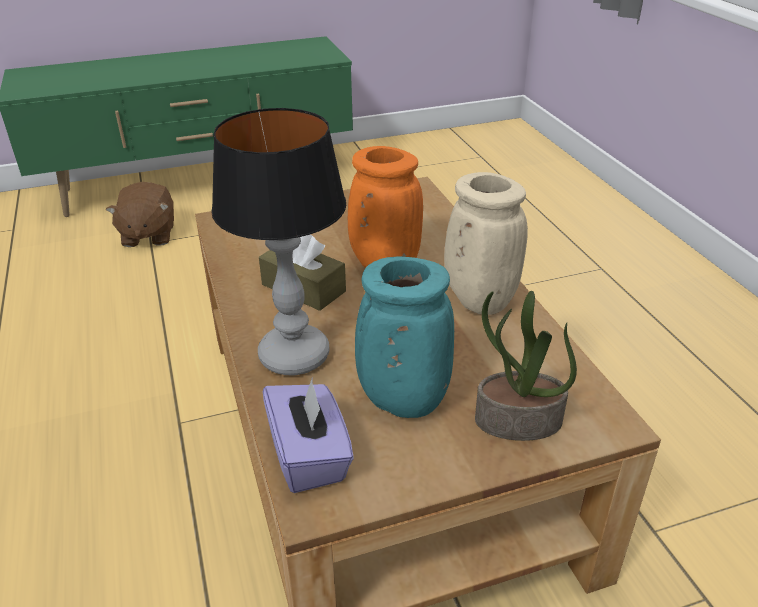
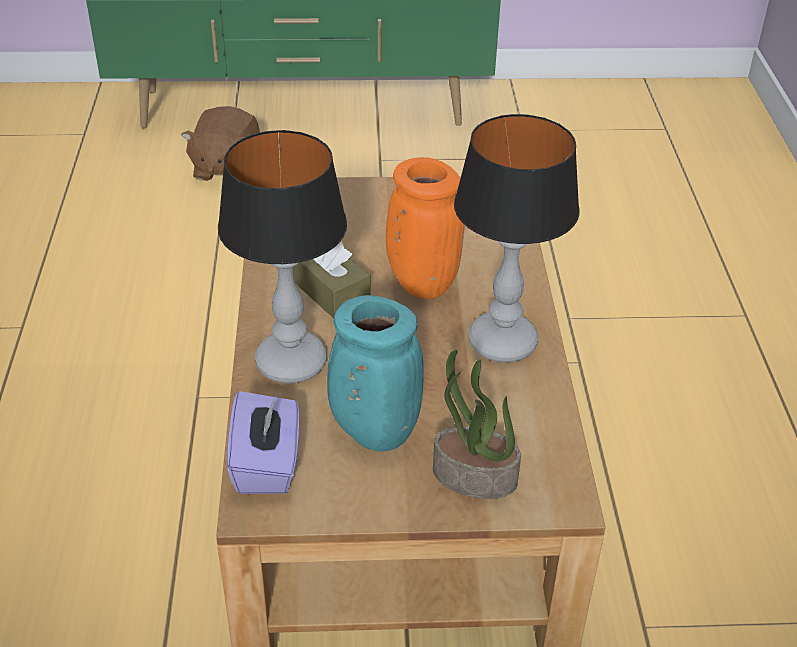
camera: 15 degrees right, 5 degrees up
beige vase [444,172,528,315] -> table lamp [454,114,580,363]

